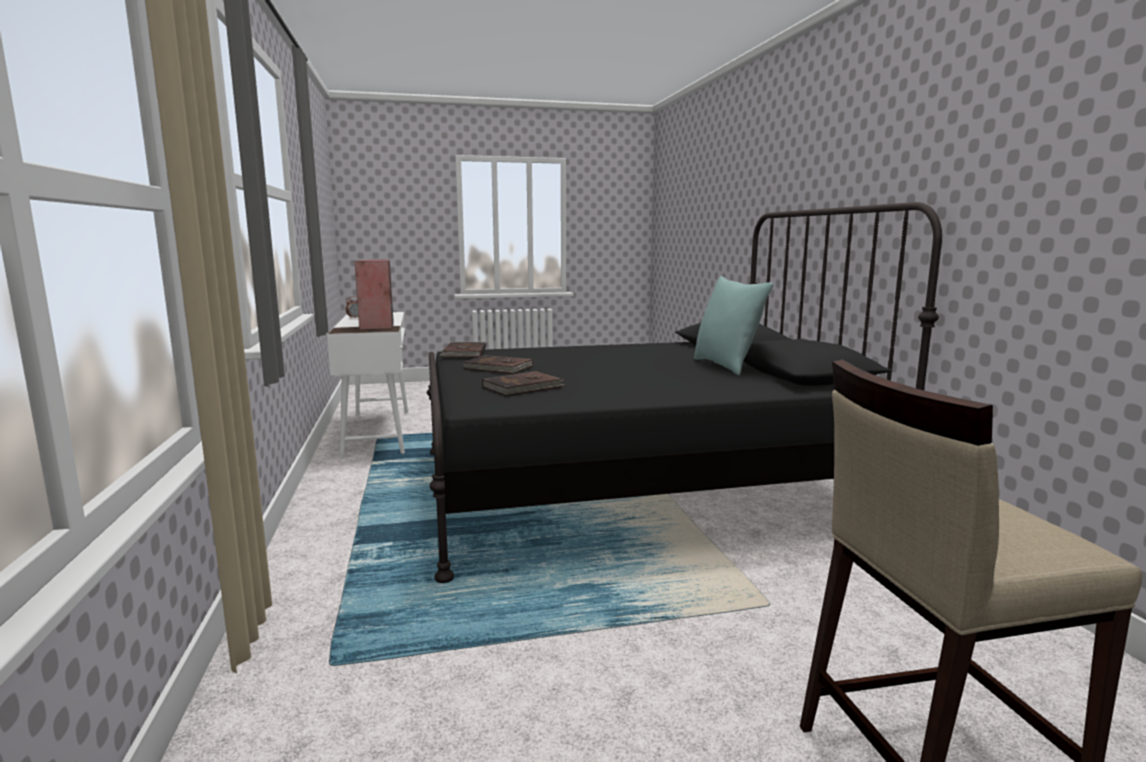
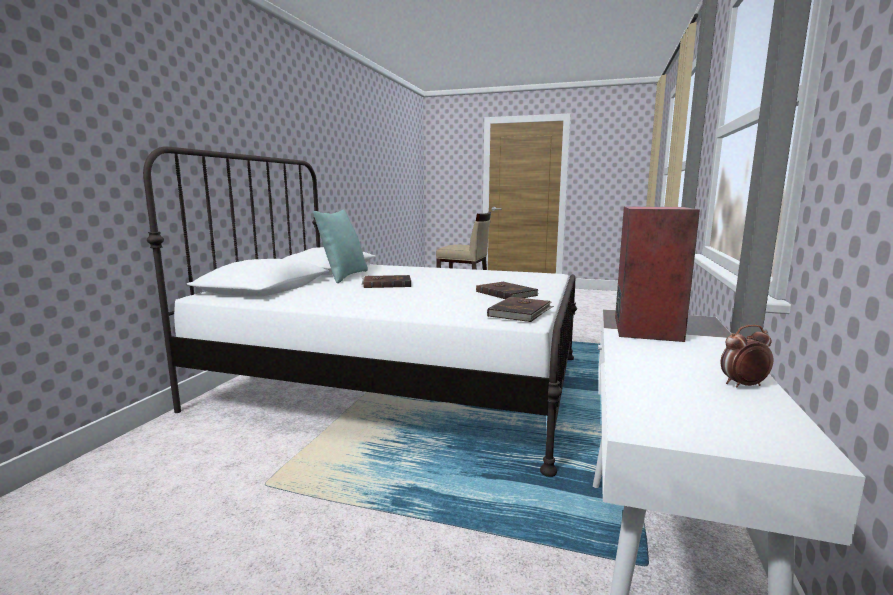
camera: 150 degrees left, 0 degrees up
black bed [427,202,942,583] -> white bed [143,146,577,477]
brown book [482,371,564,396] -> brown book moved to [362,275,411,288]

